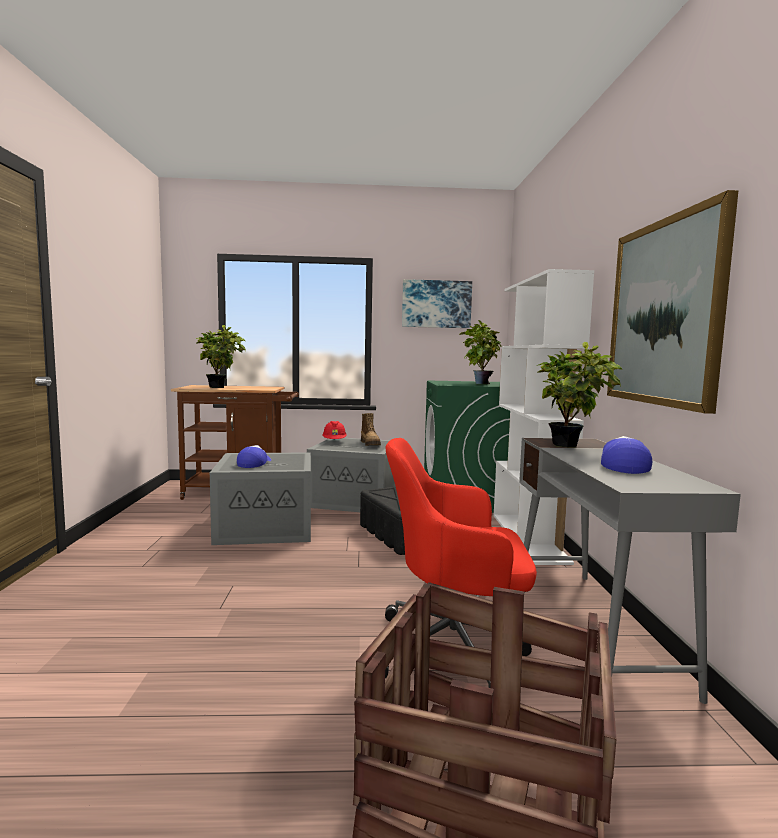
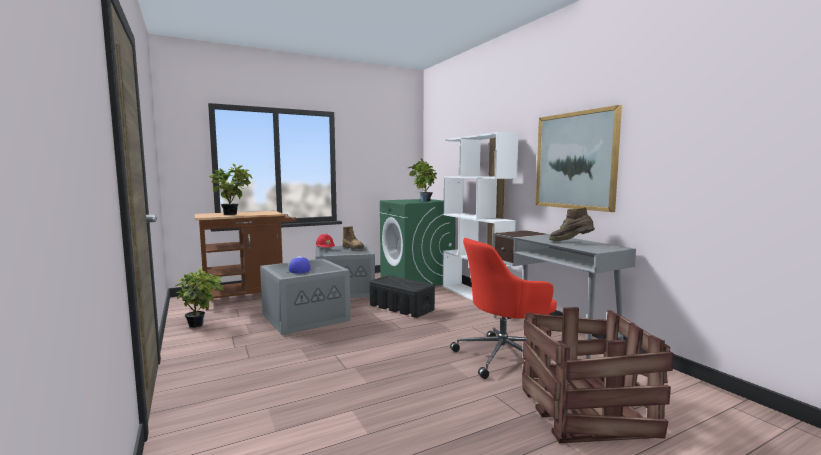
camera: 25 degrees left, 0 degrees up
picture [402,279,472,328] -> none
potted plant [537,342,622,447] -> potted plant moved to [176,268,224,328]
cap [601,436,652,474] -> brown boot [549,208,595,241]

